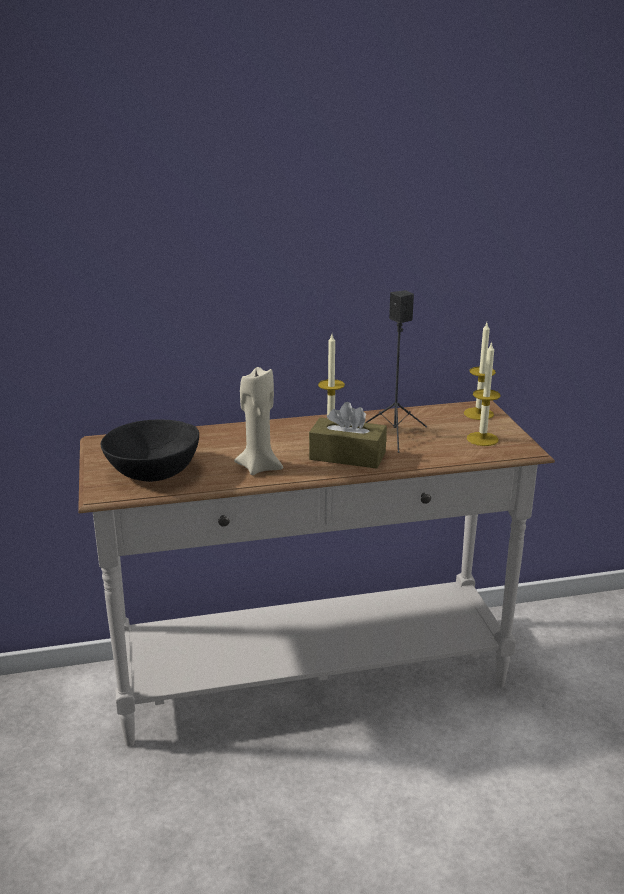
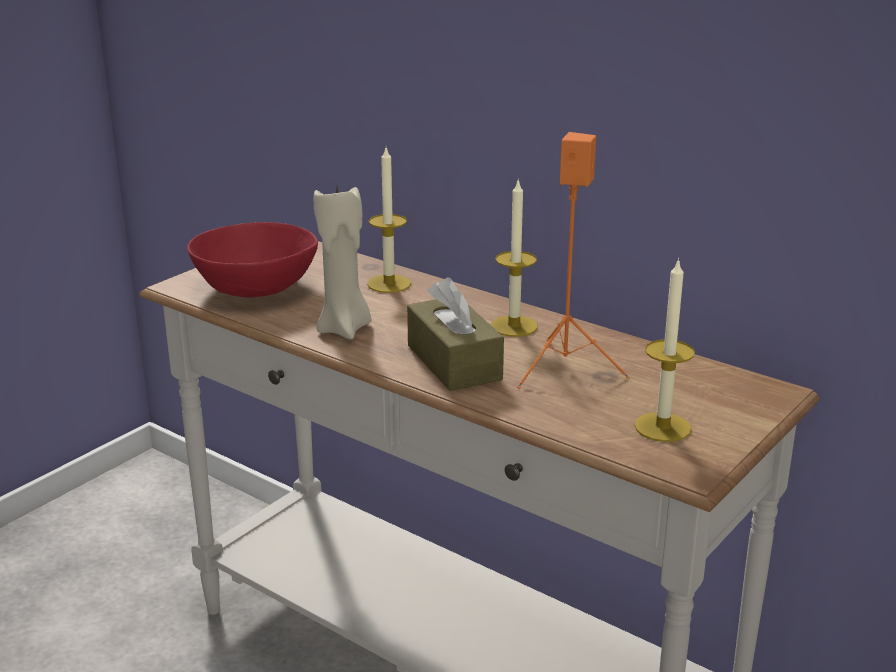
camera: 50 degrees right, 0 degrees up
black bowl [101,420,199,482] -> red bowl [187,222,318,298]
black speaker [365,290,427,453] -> orange speaker [517,132,630,388]
candle [464,323,496,420] -> candle moved to [367,148,411,293]

